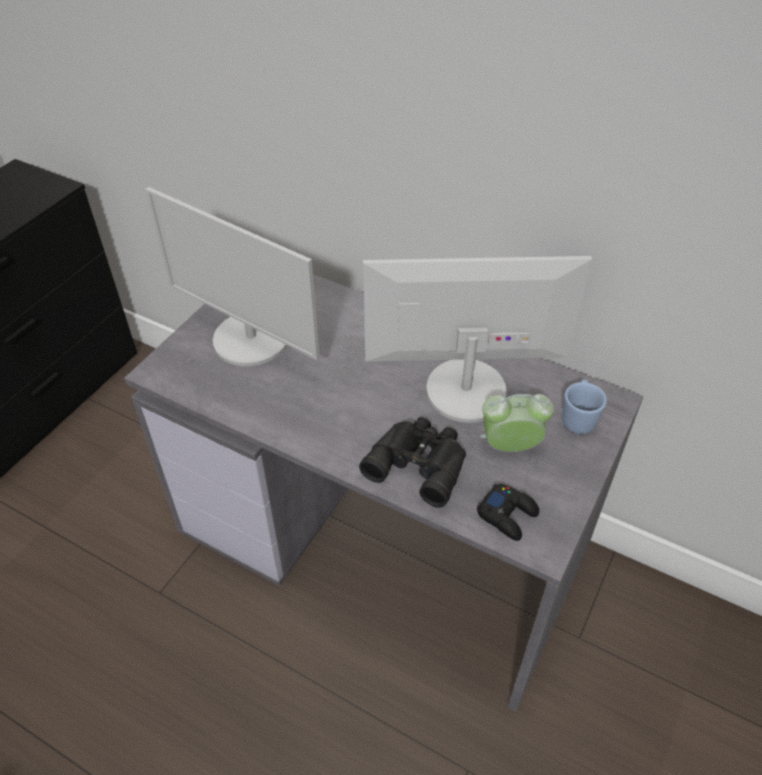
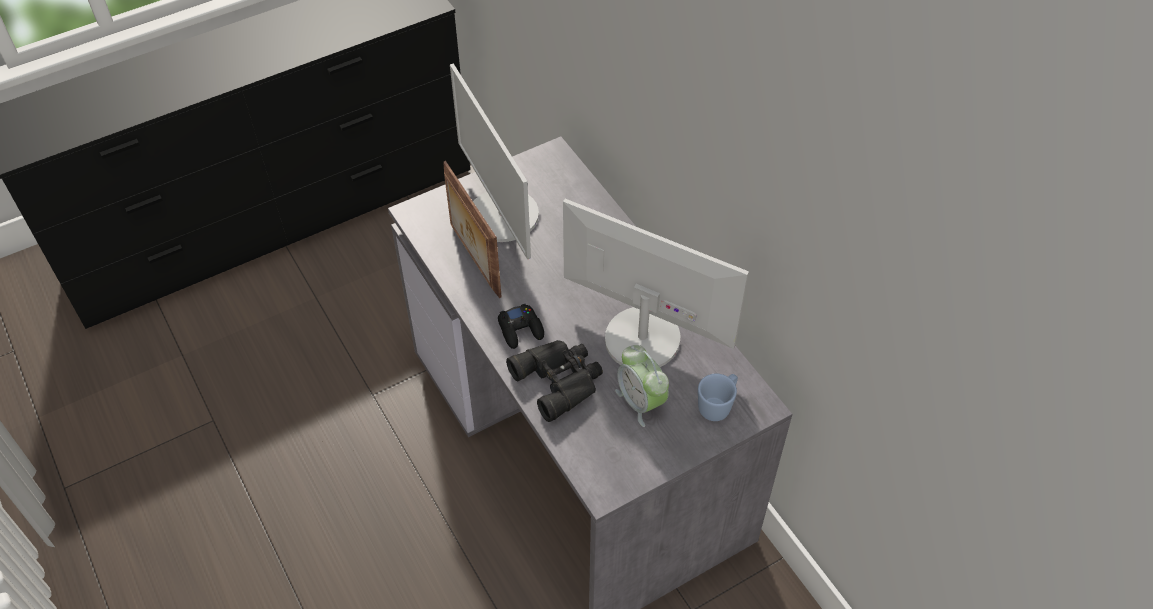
camera: 30 degrees right, 5 degrees up
black game controller [477,484,539,541] -> black game controller moved to [498,304,544,349]
alarm clock [480,394,554,452] -> alarm clock turned 150 degrees counterclockwise [615,345,669,427]
none -> picture frame [443,161,502,298]

